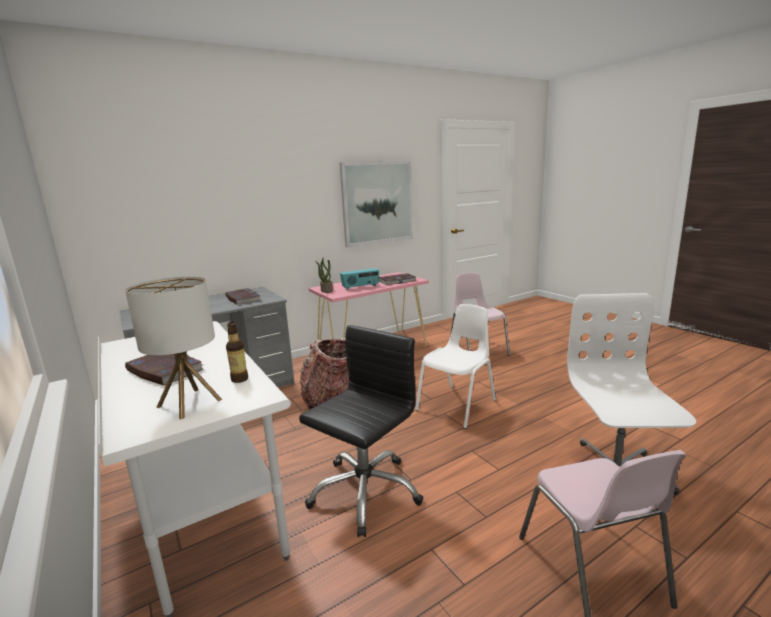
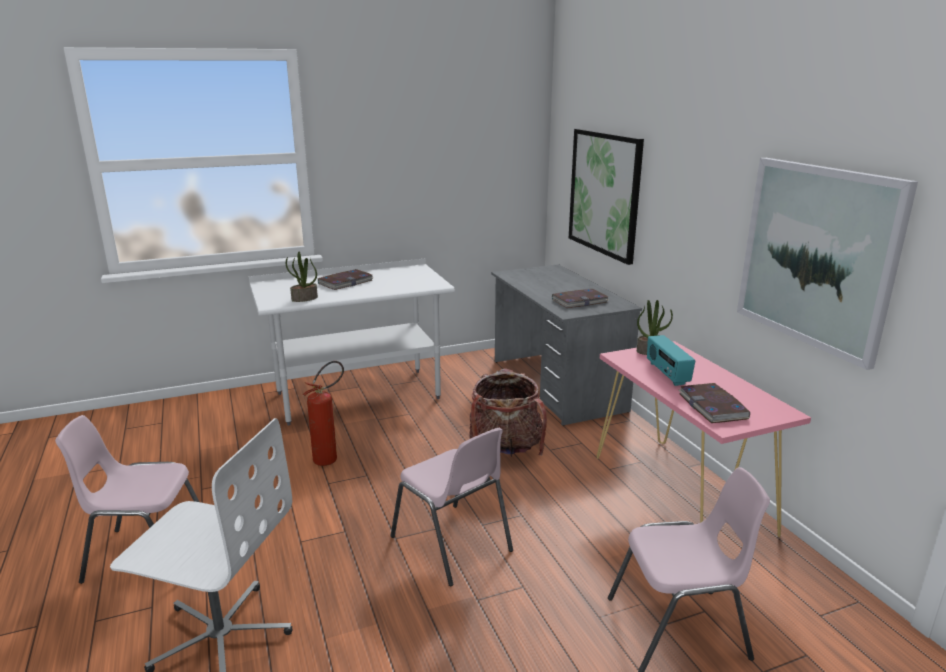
camera: 100 degrees right, 5 degrees up
table lamp [125,277,222,419] -> none
bottle [226,322,248,383] -> potted plant [286,251,318,302]
black office chair [299,325,423,537] -> fire extinguisher [302,361,344,466]
white chair [415,304,496,429] -> pink chair [390,428,513,586]
none -> picture [569,129,644,265]

